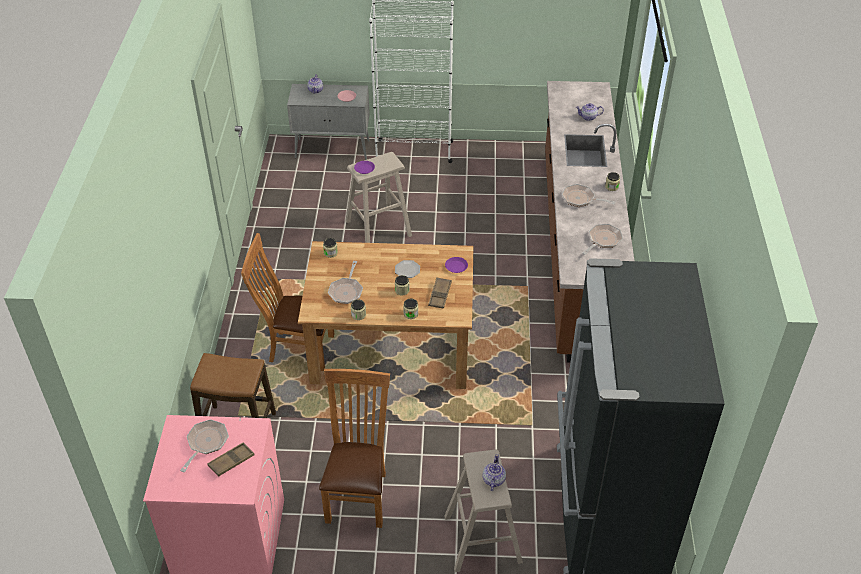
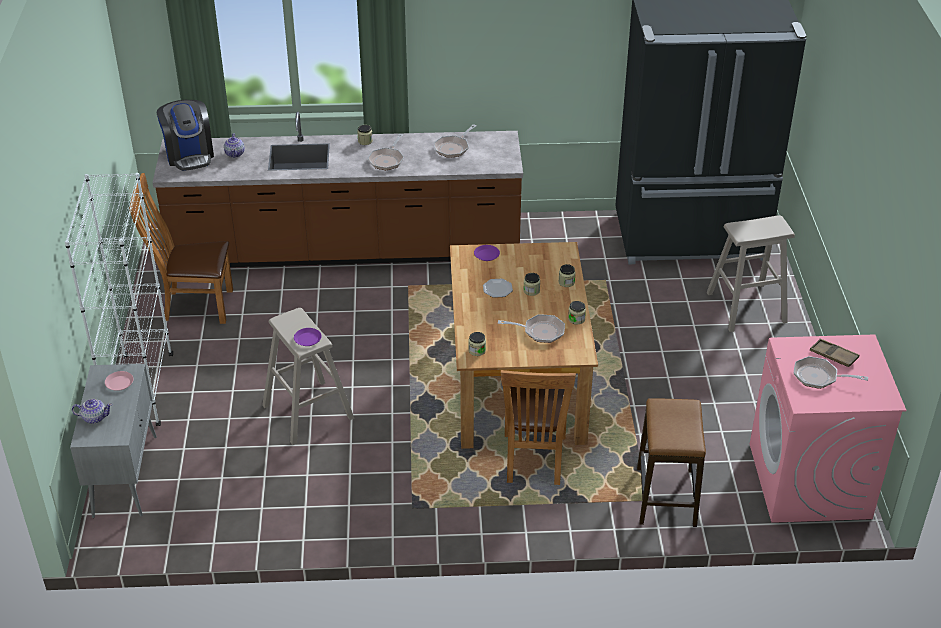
camera: 95 degrees left, 5 degrees down
brown chair [319,369,390,528] -> brown chair moved to [129,173,233,324]
brown tray [428,277,452,309] -> none
teapot [483,454,506,491] -> none
frying pan [582,224,623,255] -> frying pan turned 90 degrees counterclockwise [434,124,476,158]
none -> coffee machine [157,100,214,171]

